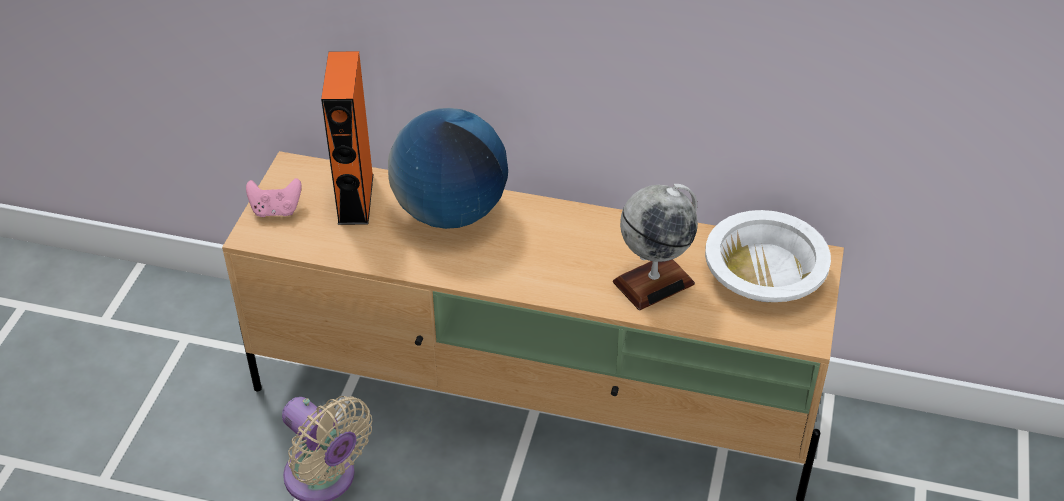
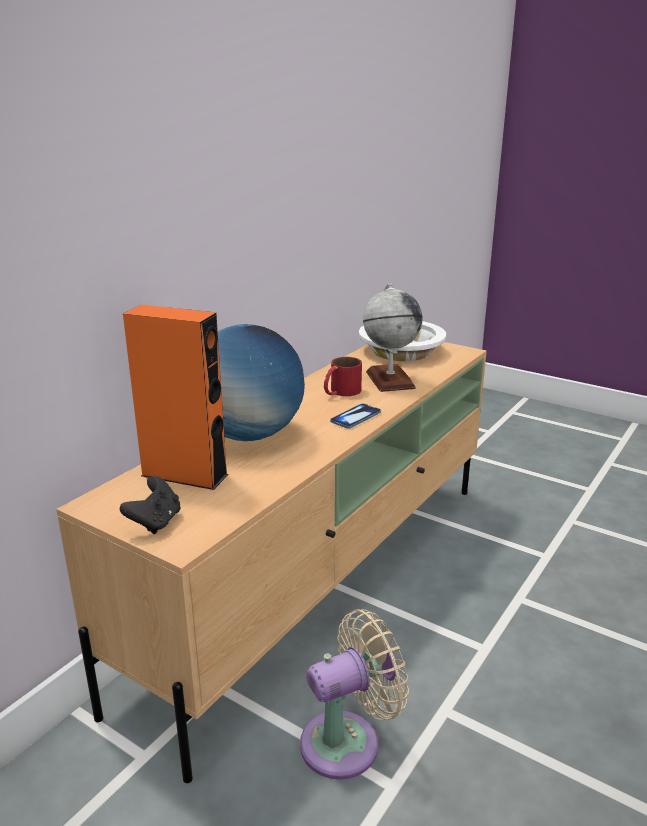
camera: 70 degrees left, 20 degrees down
pink game controller [246,178,302,217] -> black game controller [120,476,181,534]
none -> red mug [324,357,362,396]
none -> phone [330,404,381,429]

